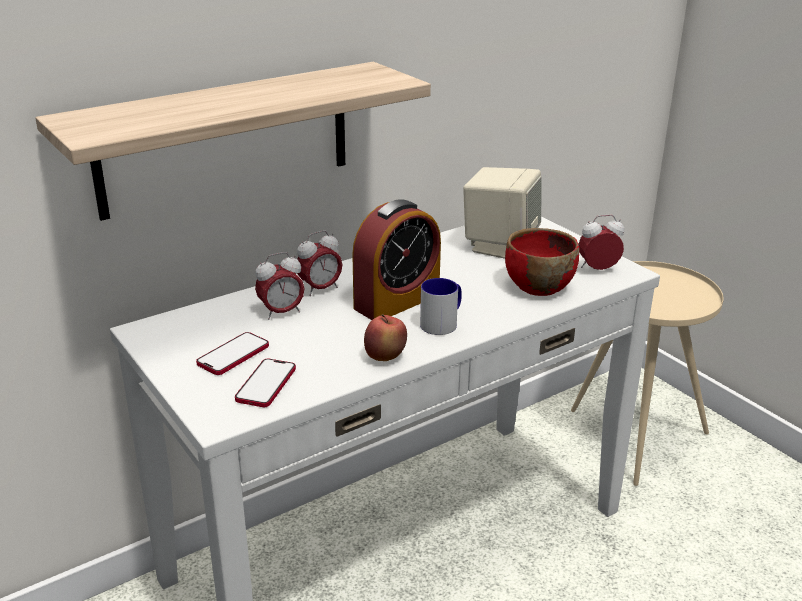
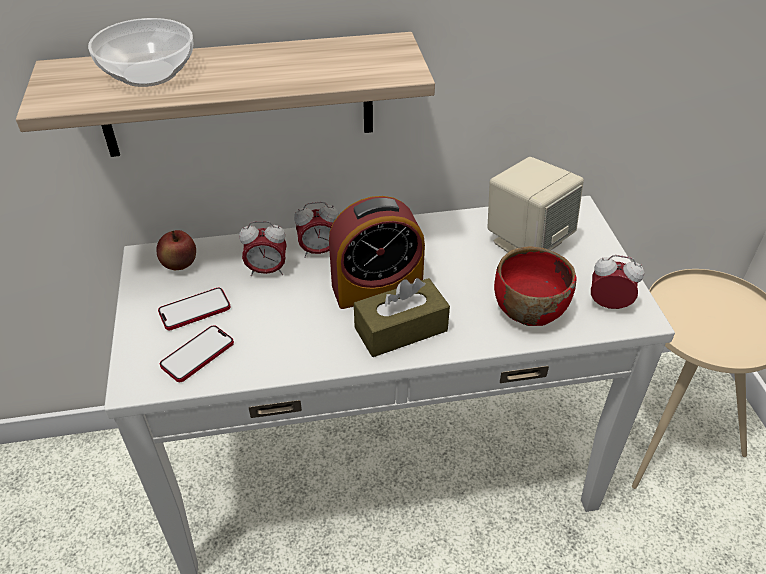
camera: 25 degrees right, 15 degrees up
apple [364,314,407,361] -> apple moved to [156,230,196,270]
mug [420,278,462,335] -> brown tissue box [354,278,450,357]
none -> bowl [88,18,194,87]

